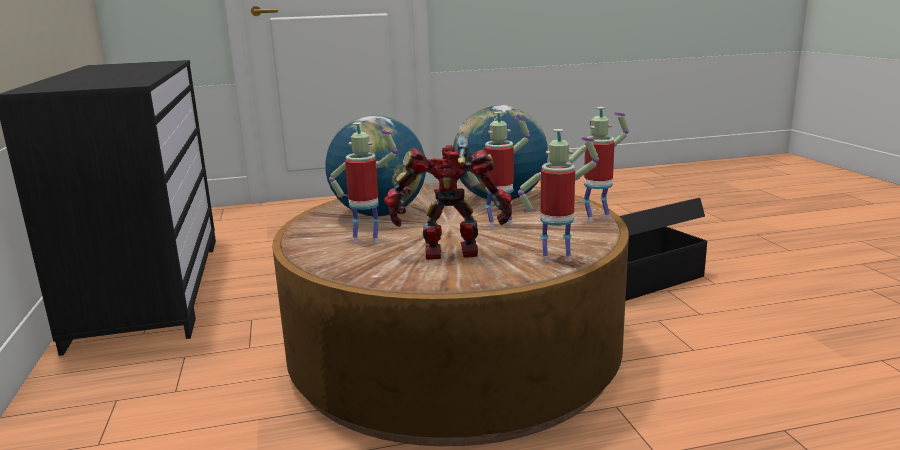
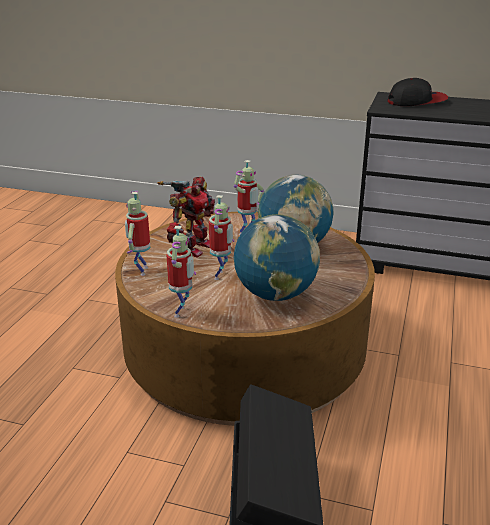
camera: 120 degrees right, 10 degrees up
toy robot [518,129,599,262] -> toy robot turned 150 degrees clockwise [125,191,150,276]
none -> cap [387,78,448,106]

